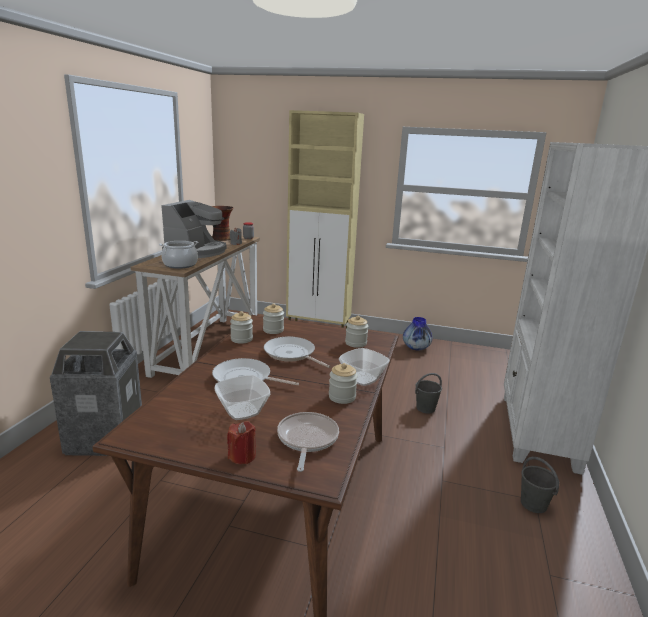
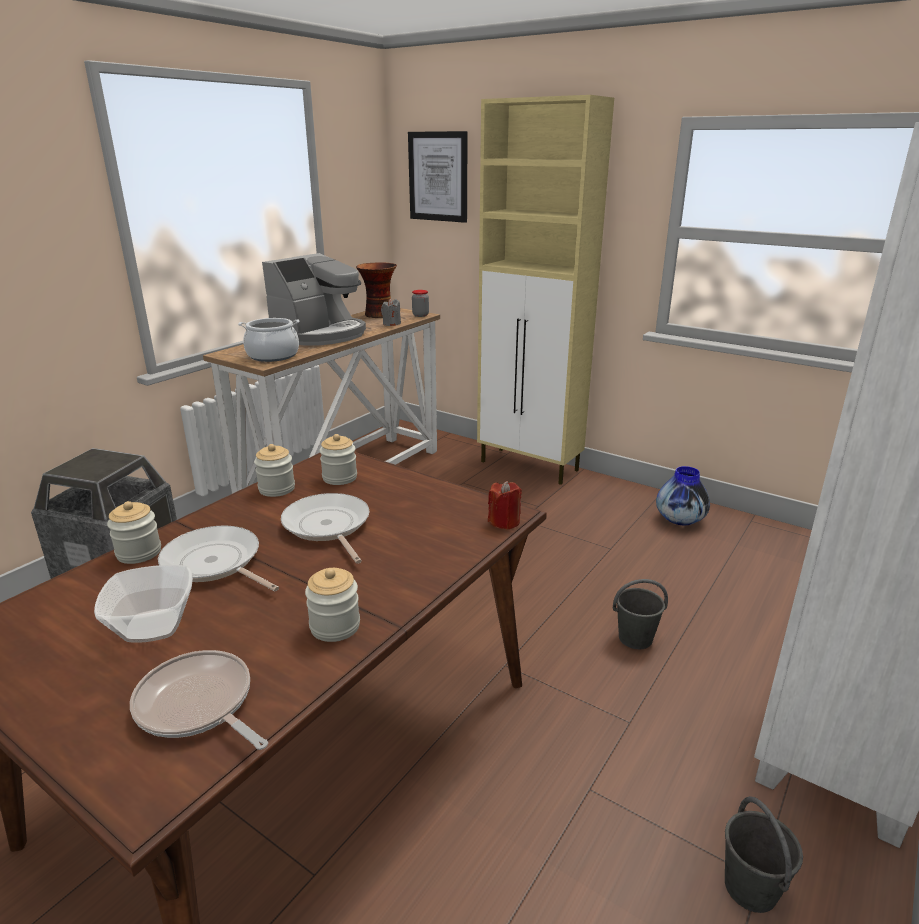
camera: 20 degrees right, 5 degrees up
red candle [227,421,256,464] -> red candle moved to [488,481,522,530]
frying pan [277,412,339,472] -> frying pan turned 75 degrees counterclockwise [130,650,268,750]
bowl [339,348,390,386] -> none
jar [345,316,368,348] -> jar moved to [107,501,161,564]
none -> picture [408,131,468,223]

